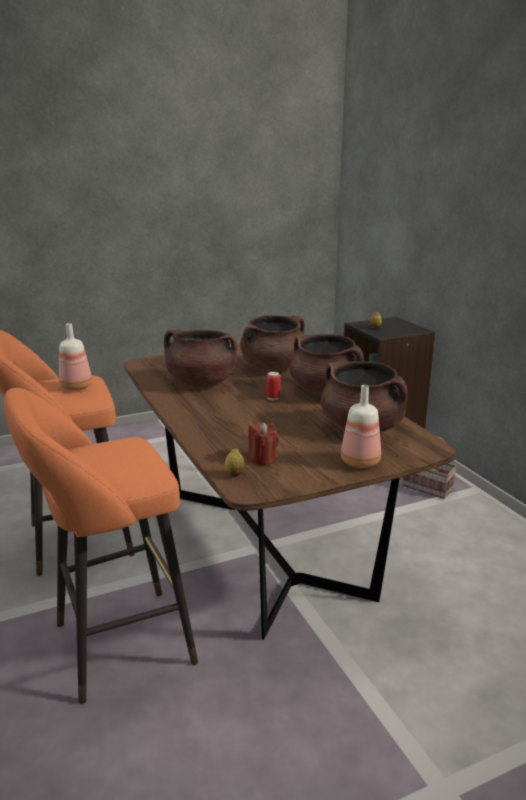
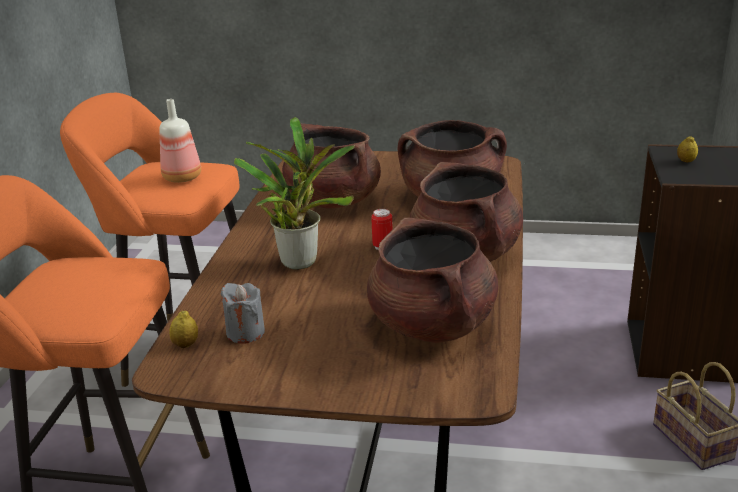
camera: 35 degrees right, 5 degrees up
red candle [248,422,279,465] -> grey candle [220,283,265,343]
bottle [341,385,381,468] -> none
none -> potted plant [234,117,355,270]

